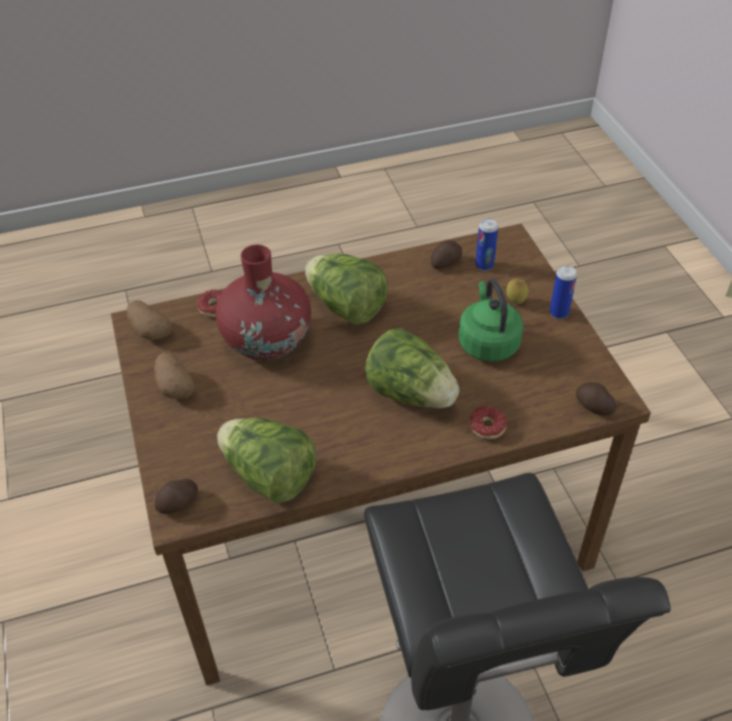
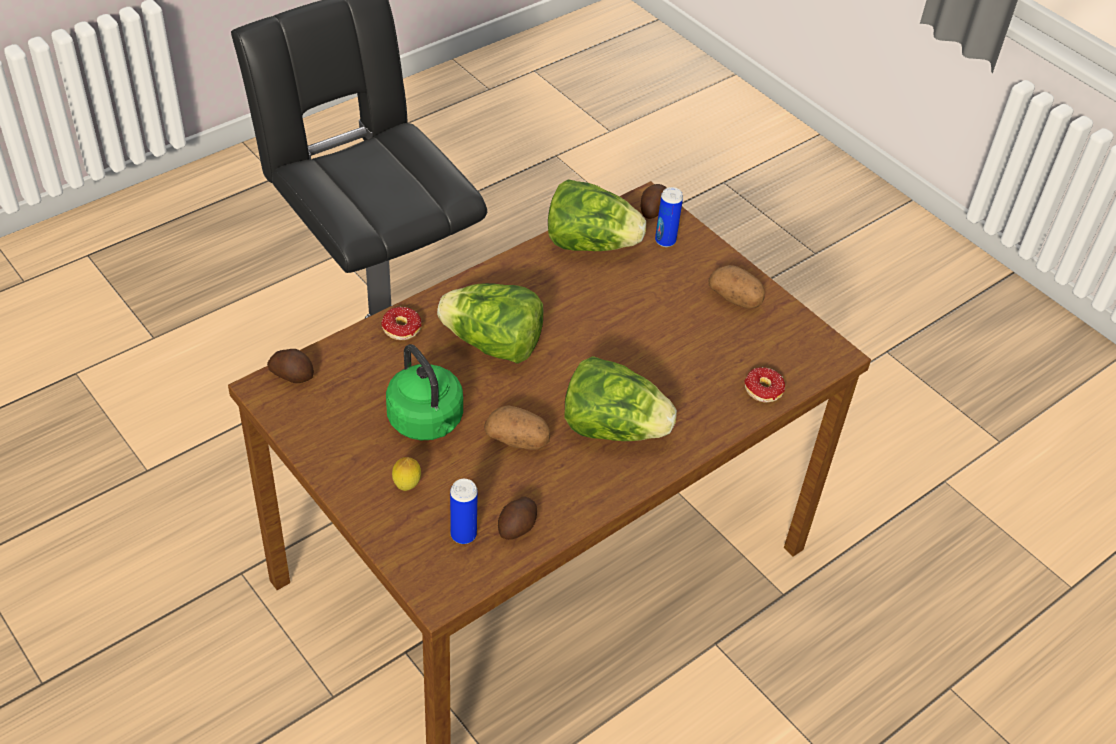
camera: 155 degrees right, 0 degrees up
potato [127,300,172,340] -> potato moved to [484,405,550,450]
red vase [216,245,311,360] -> none
can [550,265,577,319] -> can moved to [655,187,683,247]

